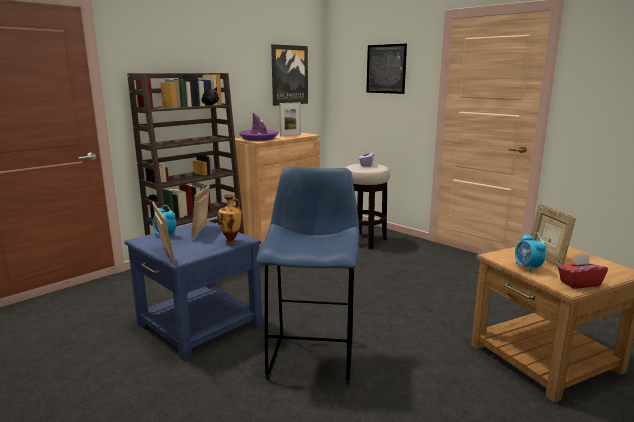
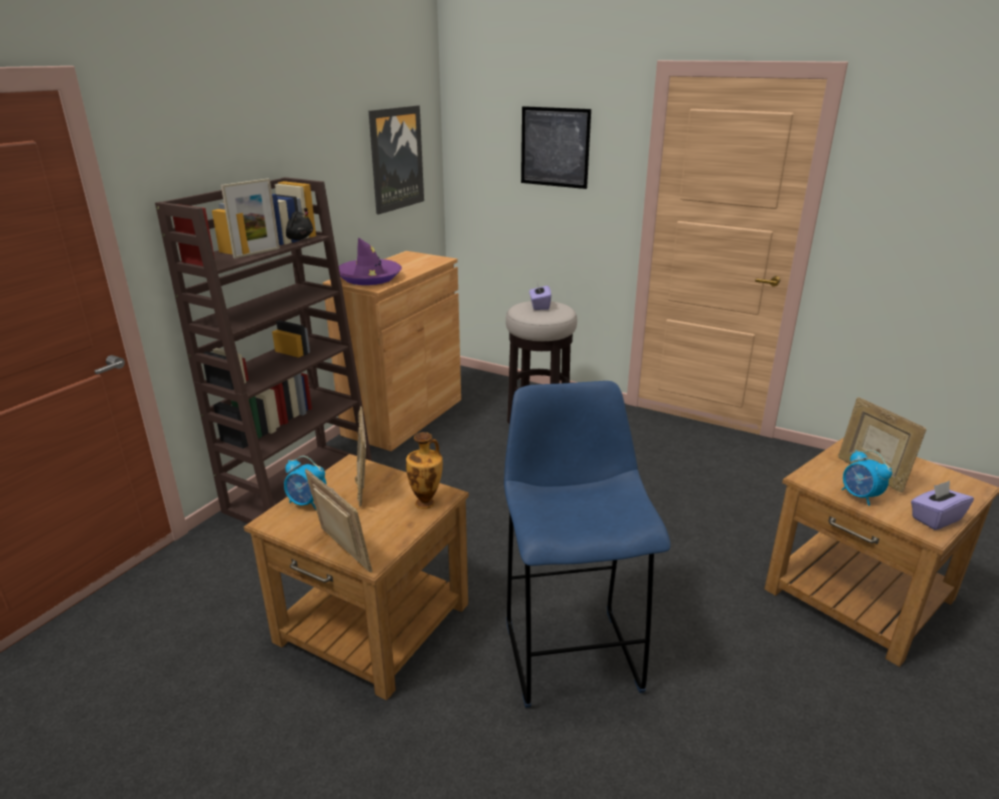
camera: 15 degrees left, 10 degrees up
blue side table [124,220,262,361] -> brown side table [244,454,469,700]
picture frame [279,102,301,137] -> picture frame moved to [221,179,280,258]
red tissue box [558,254,608,289] -> purple tissue box [911,481,974,530]

